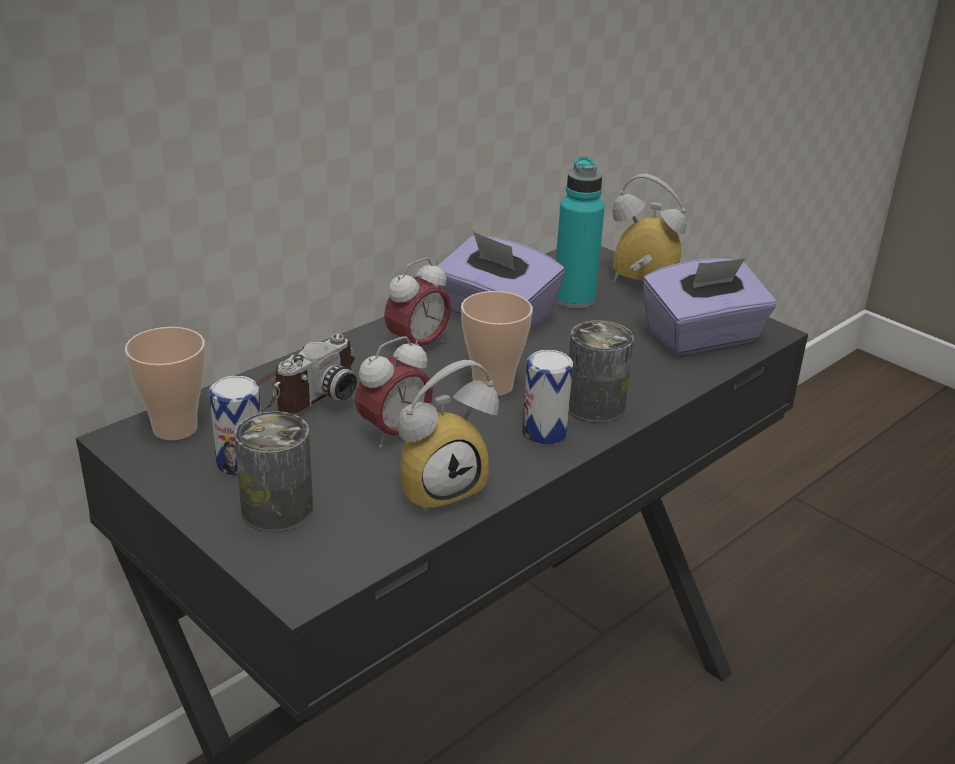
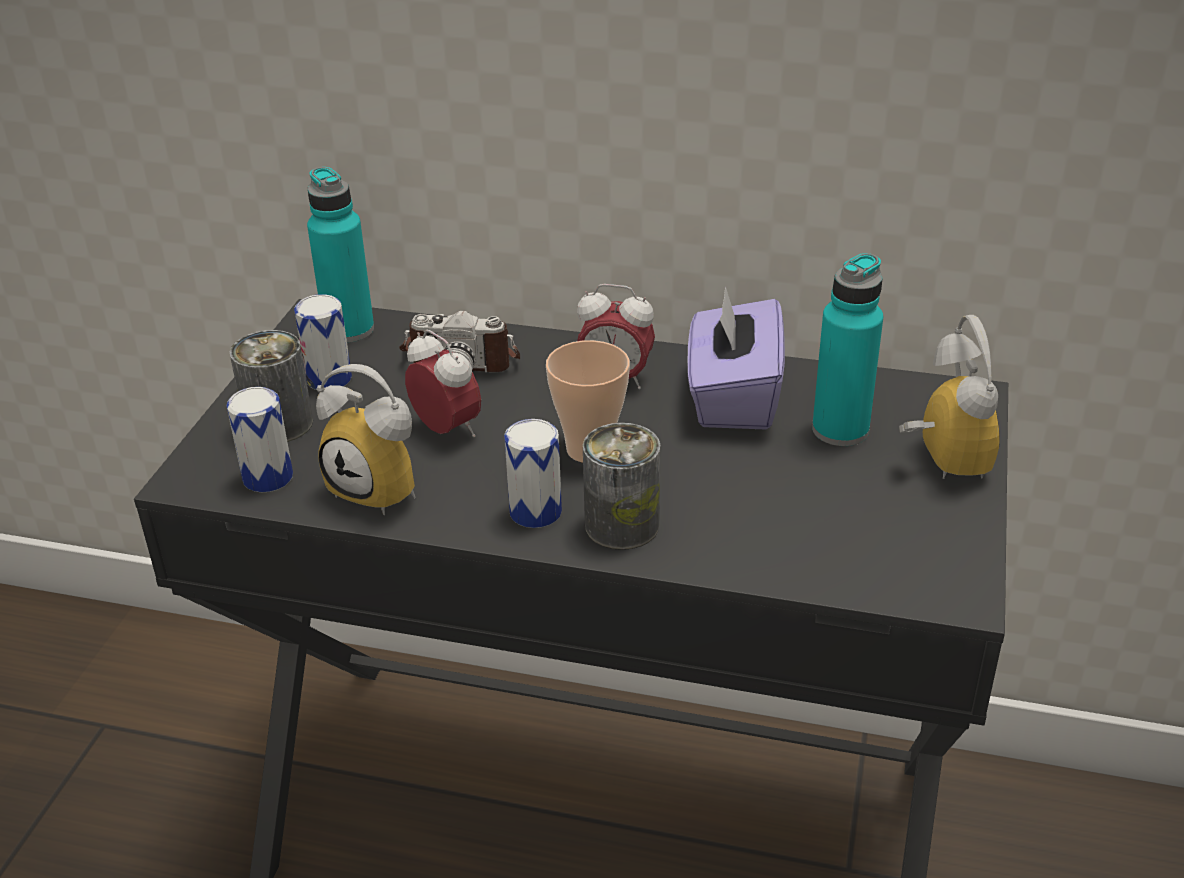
camera: 60 degrees right, 5 degrees up
cup [125,327,205,441] -> turquoise bottle [307,167,374,343]
alarm clock [355,336,433,448] -> alarm clock turned 150 degrees counterclockwise [405,330,481,437]
purple tissue box [642,258,776,355] -> none
none -> can [227,387,293,492]

